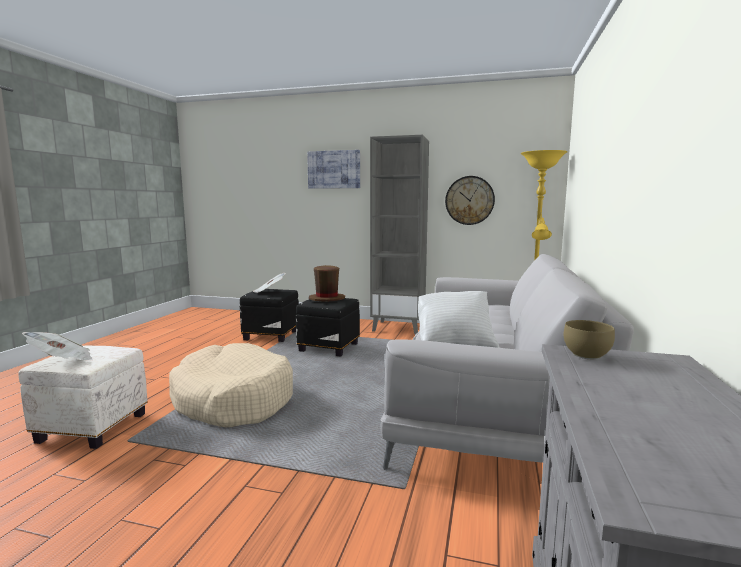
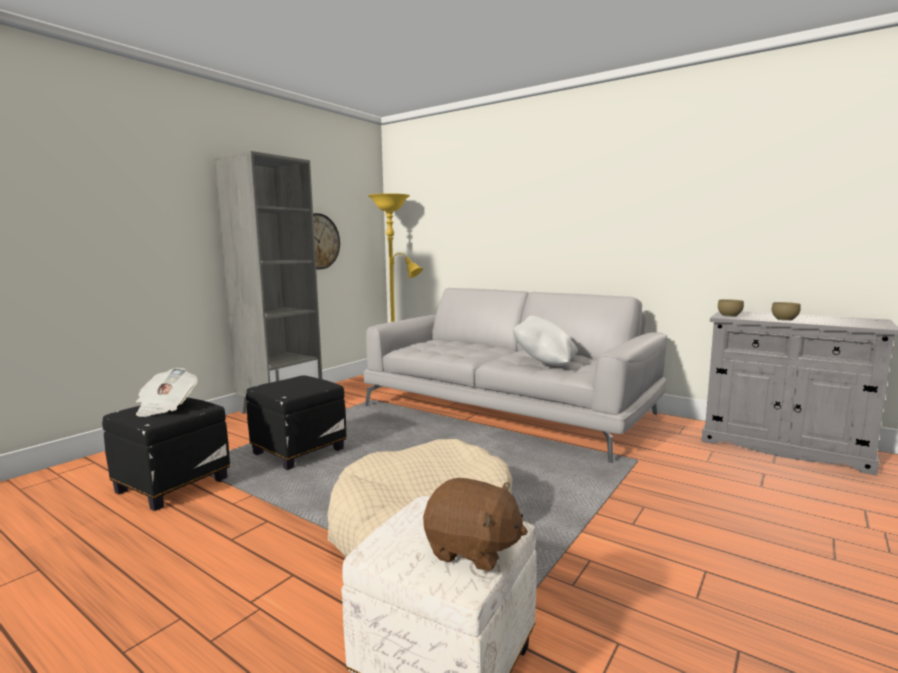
camera: 70 degrees left, 0 degrees up
newspaper [22,332,93,361] -> brown plush toy [423,478,528,571]
picture [307,150,360,189] -> none
brown hat [309,265,345,301] -> none
none -> brown bowl [772,302,801,321]

